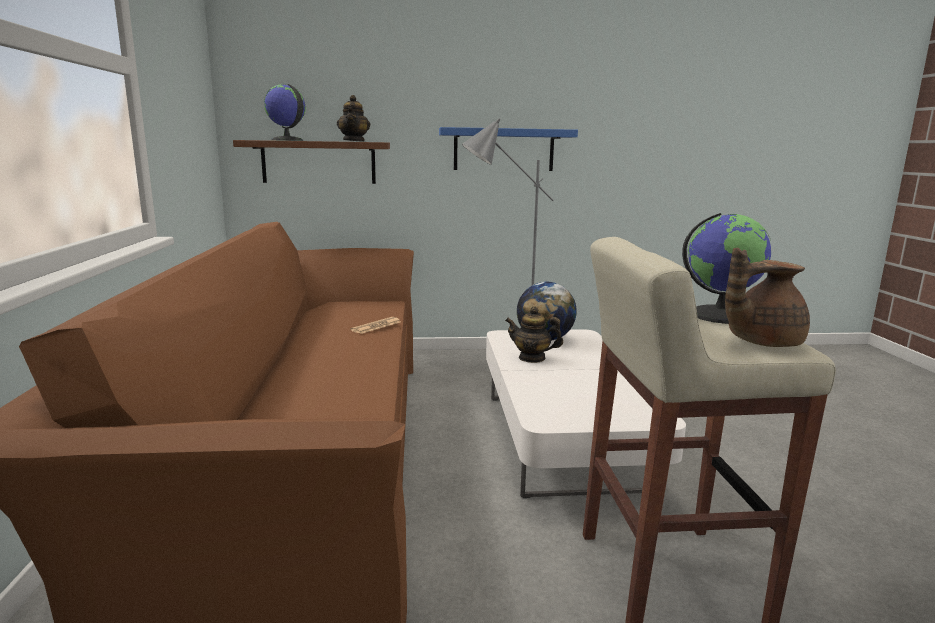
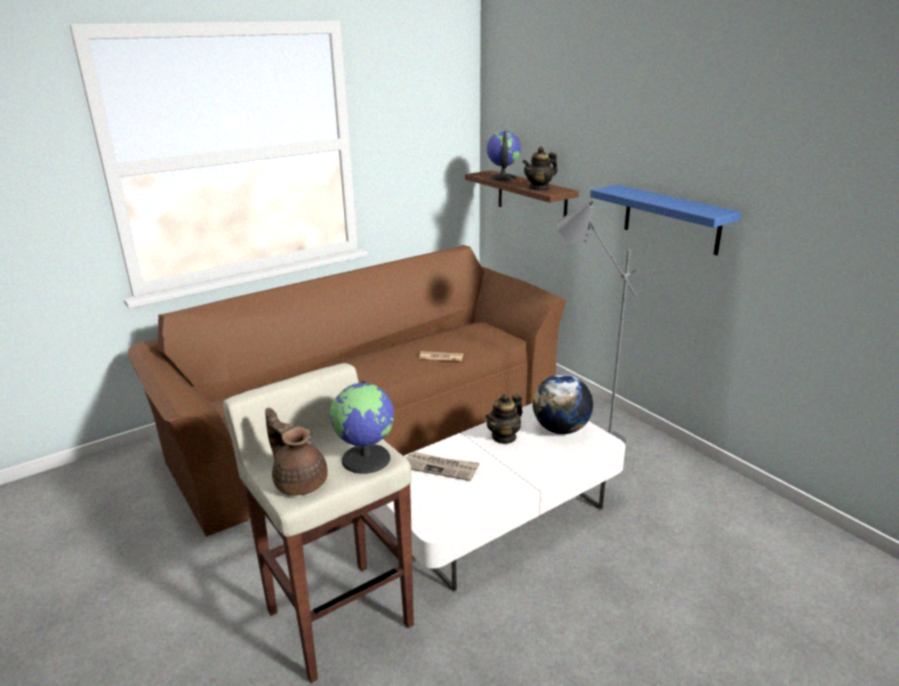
camera: 60 degrees right, 10 degrees up
teapot [505,306,563,363] -> teapot turned 120 degrees counterclockwise [485,394,522,444]
none -> newspaper [406,452,480,481]

